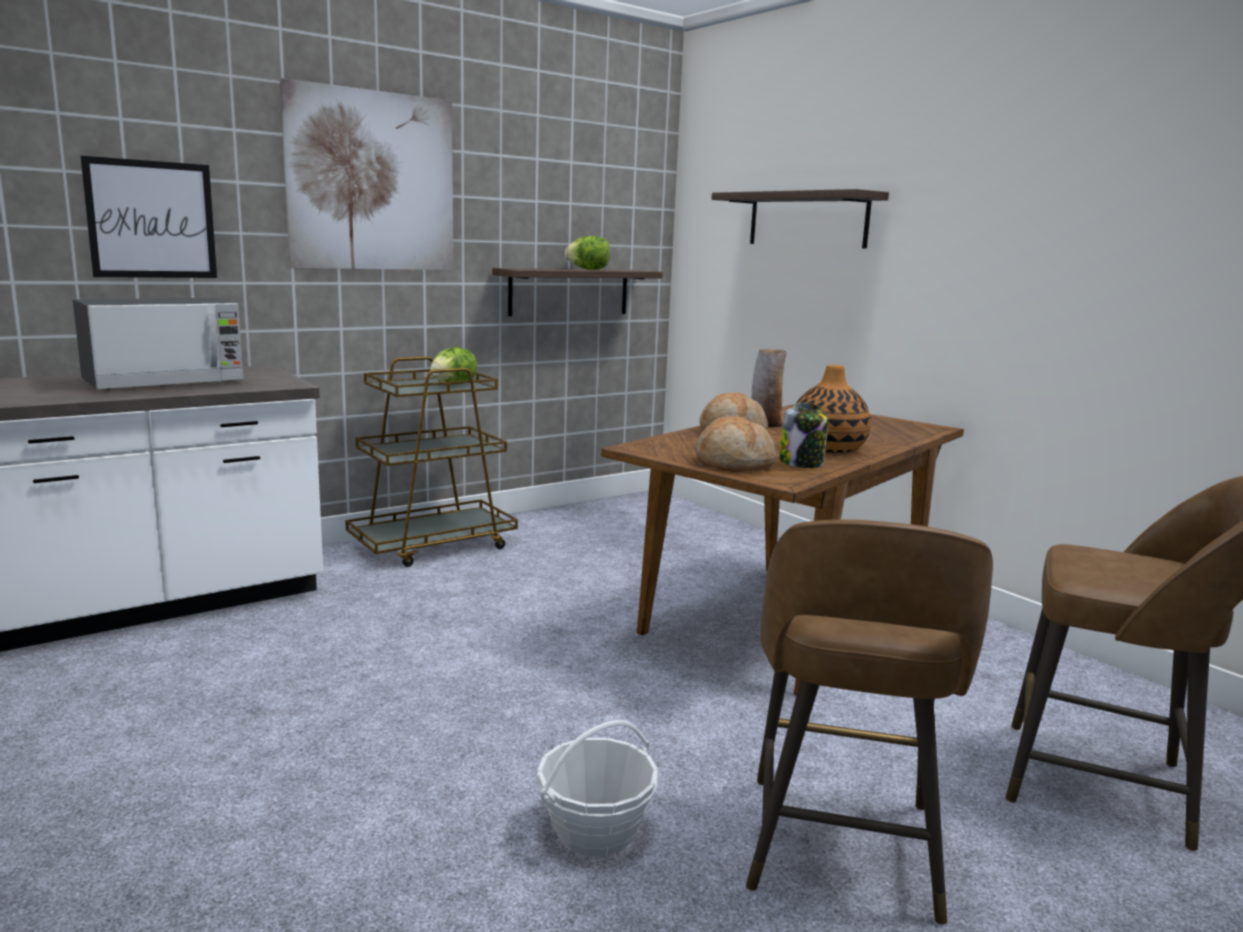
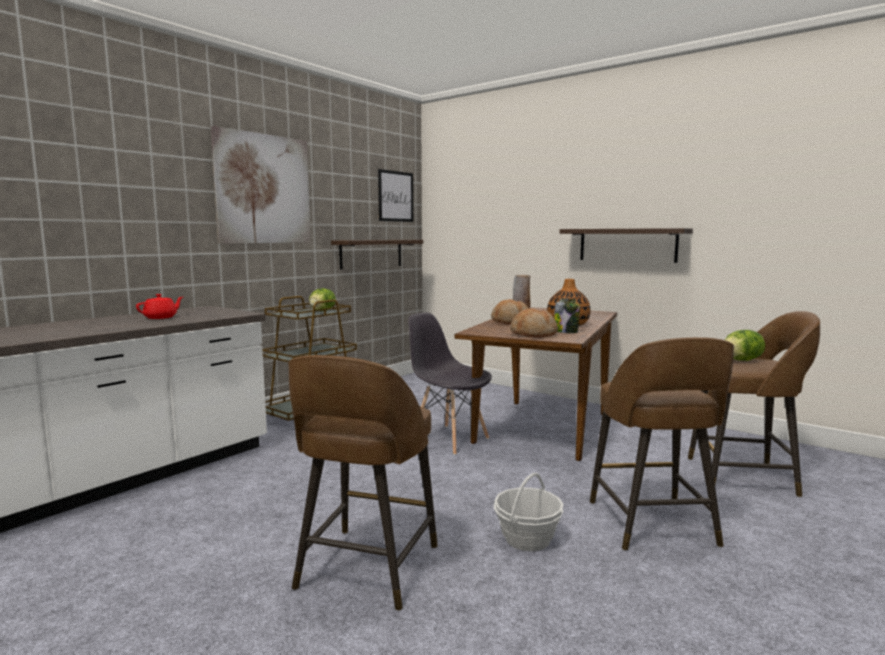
camera: 15 degrees left, 5 degrees down
microwave [73,298,244,390] -> red teapot [136,294,183,319]
picture [80,156,217,278] -> picture moved to [378,169,413,222]
lettuce [565,236,610,270] -> lettuce moved to [725,330,765,361]
shelf [712,189,889,249] -> shelf moved to [559,228,693,263]
none -> brown stool [288,355,437,611]
none -> grey chair [408,312,492,455]

